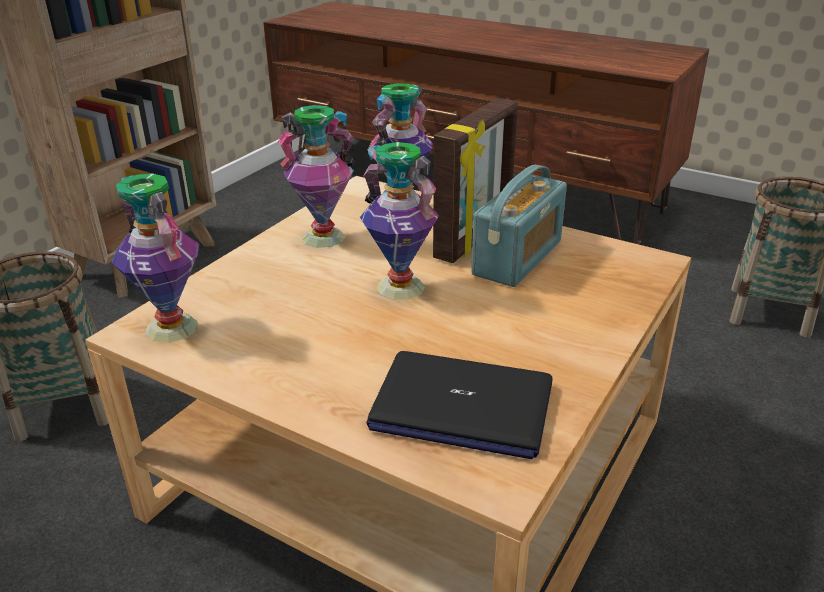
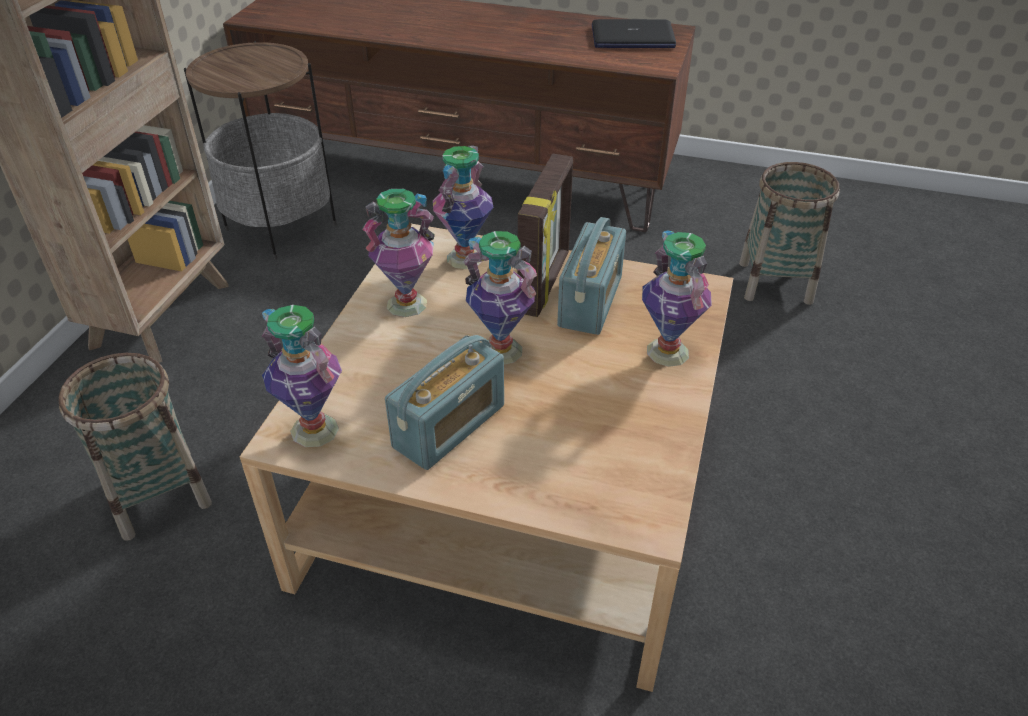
camera: 15 degrees left, 10 degrees up
laptop [366,351,552,459] -> laptop moved to [592,19,676,48]
none -> side table [184,41,337,260]
none -> radio [385,335,504,470]
none -> vase [642,230,712,367]

